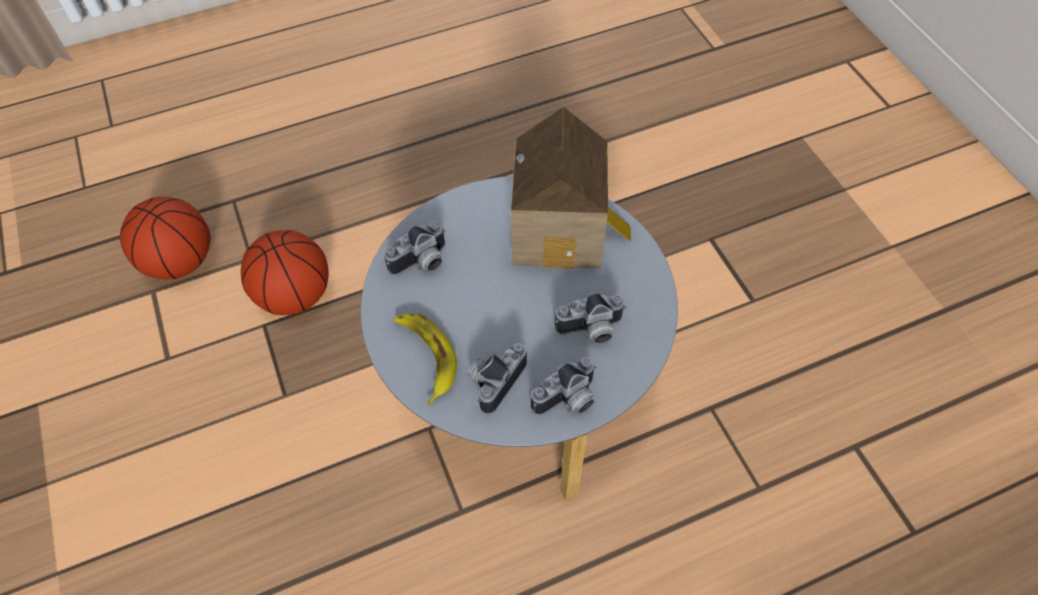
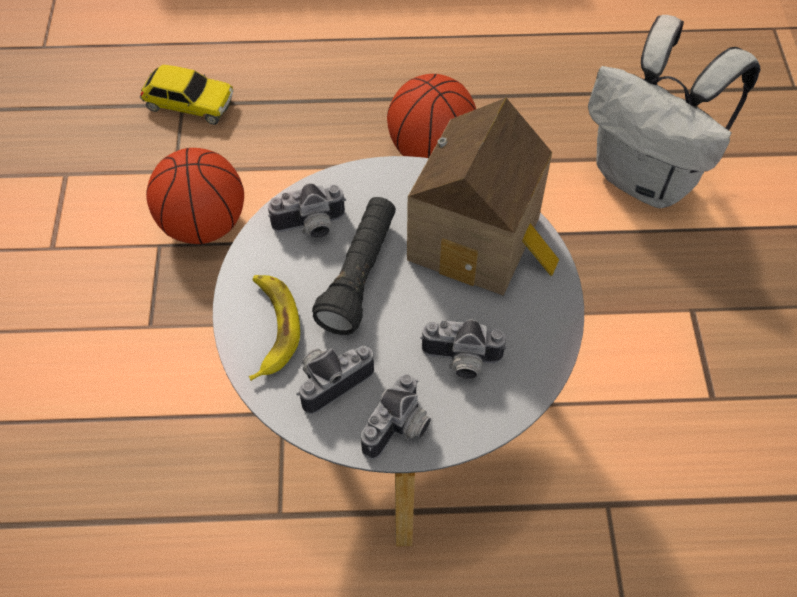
camera: 20 degrees right, 0 degrees up
basketball [120,197,210,279] -> basketball moved to [387,74,476,158]
camera [531,357,597,415] -> camera turned 45 degrees counterclockwise [361,374,431,460]
none -> toy car [140,65,233,125]
none -> black flashlight [312,197,396,335]
none -> white backpack [588,15,760,208]

